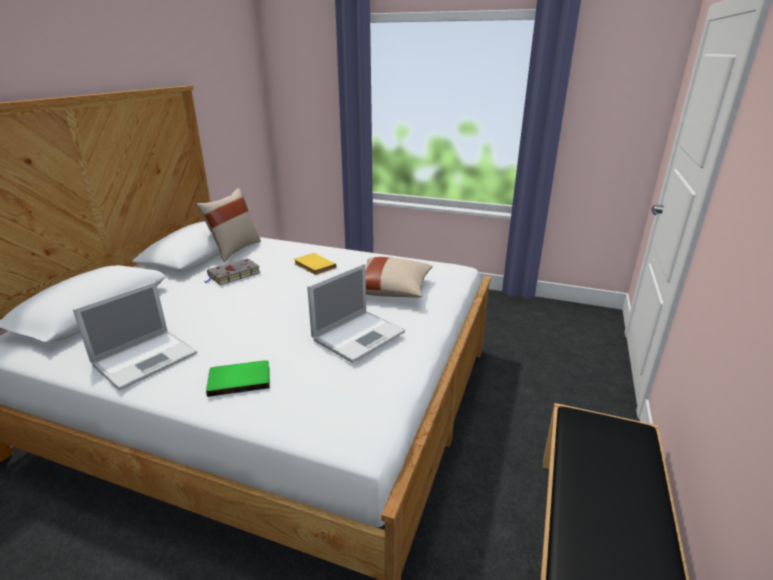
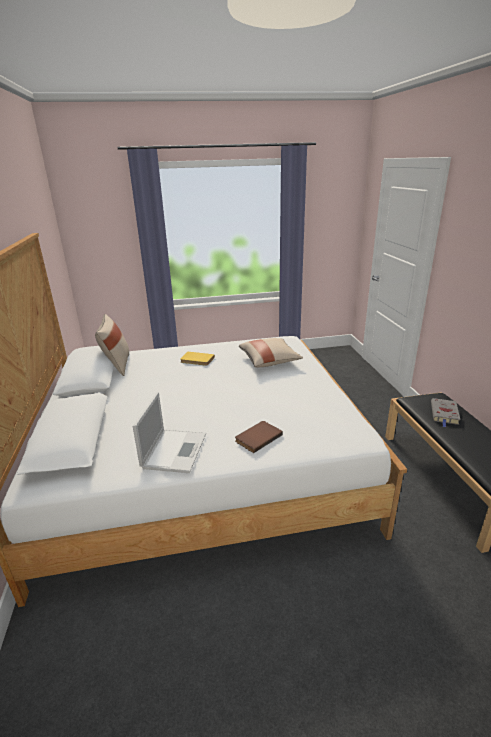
camera: 30 degrees left, 0 degrees up
grey book [204,258,261,285] -> grey book moved to [431,398,460,427]
green book [206,360,270,397] -> brown book [235,421,283,453]
laptop [307,264,405,363] -> none

